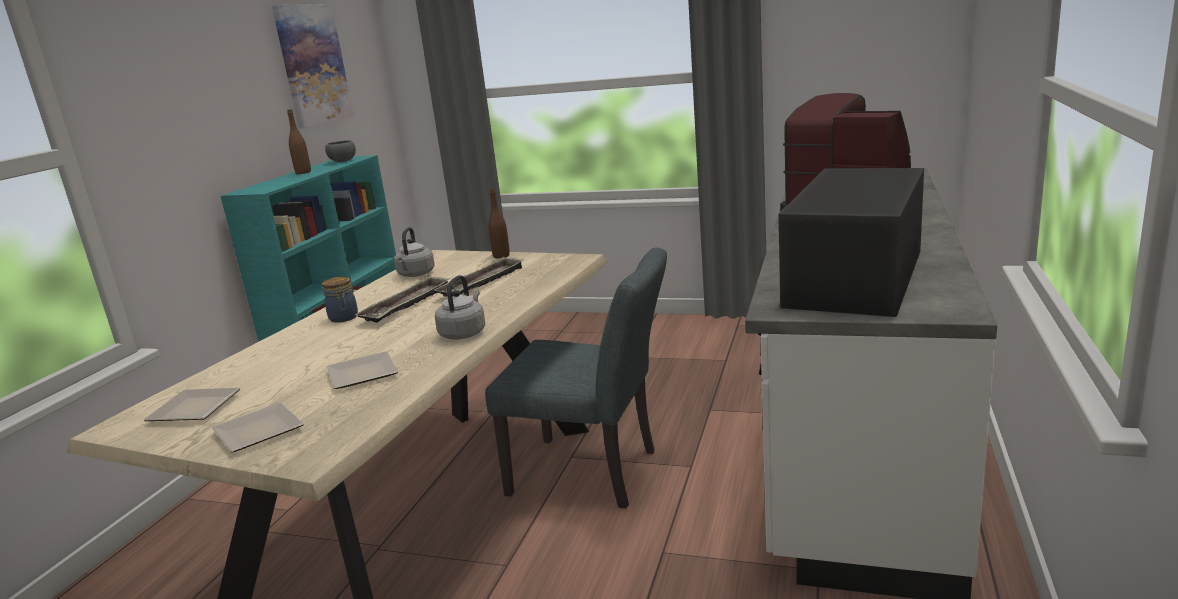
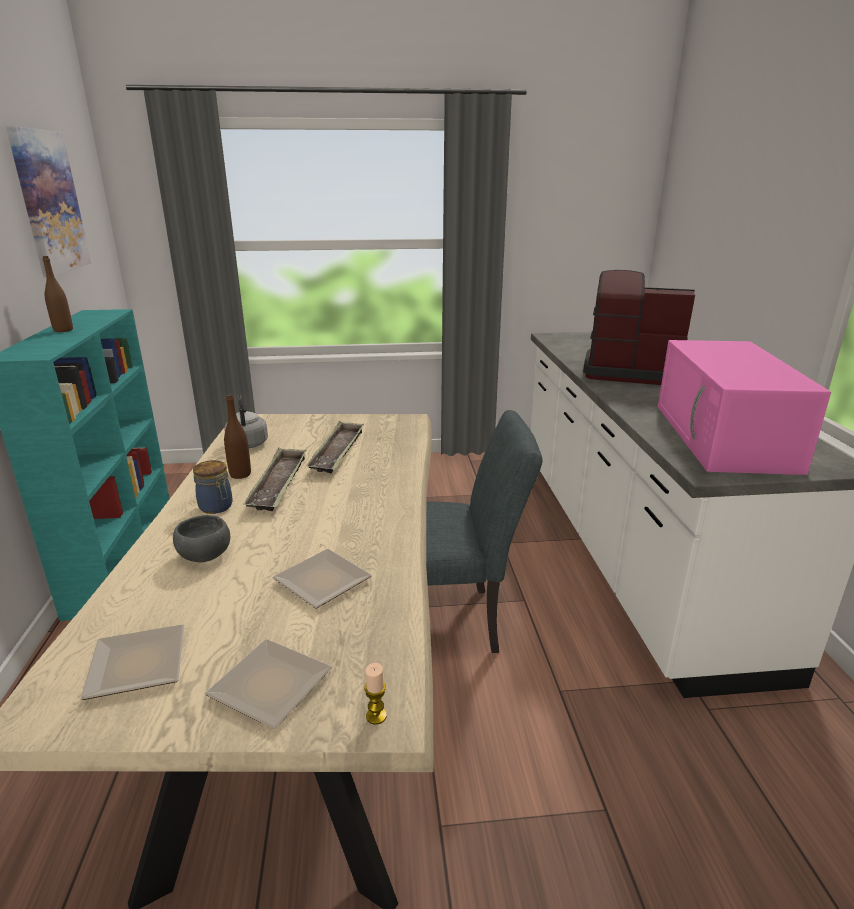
camera: 25 degrees left, 5 degrees up
grey bowl [325,140,356,162] -> grey bowl moved to [173,515,230,563]
grey kettle [435,275,485,340] -> none
brown bottle [488,189,510,259] -> brown bottle moved to [224,394,251,479]
black microwave [779,168,924,317] -> pink microwave [658,340,831,475]
none -> candle [364,663,387,725]

